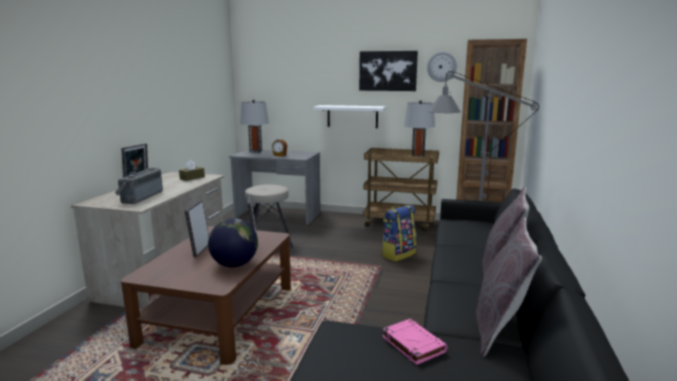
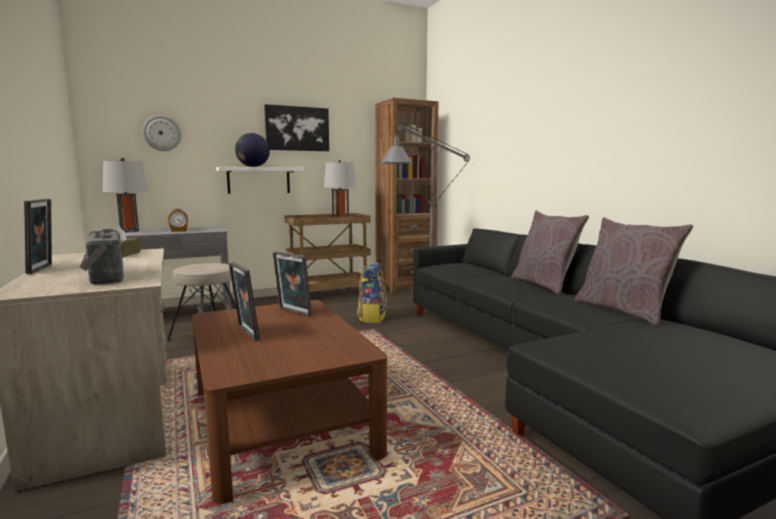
camera: 40 degrees left, 5 degrees down
globe [208,218,258,267] -> globe moved to [235,133,270,167]
pink book [382,319,447,365] -> none
wall clock [427,52,457,82] -> wall clock moved to [143,115,182,151]

